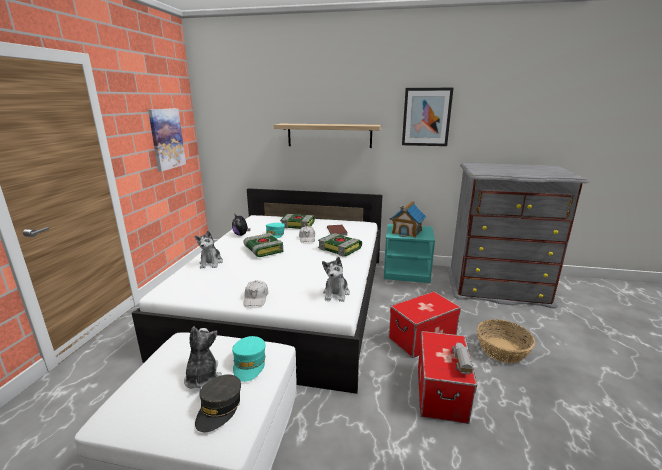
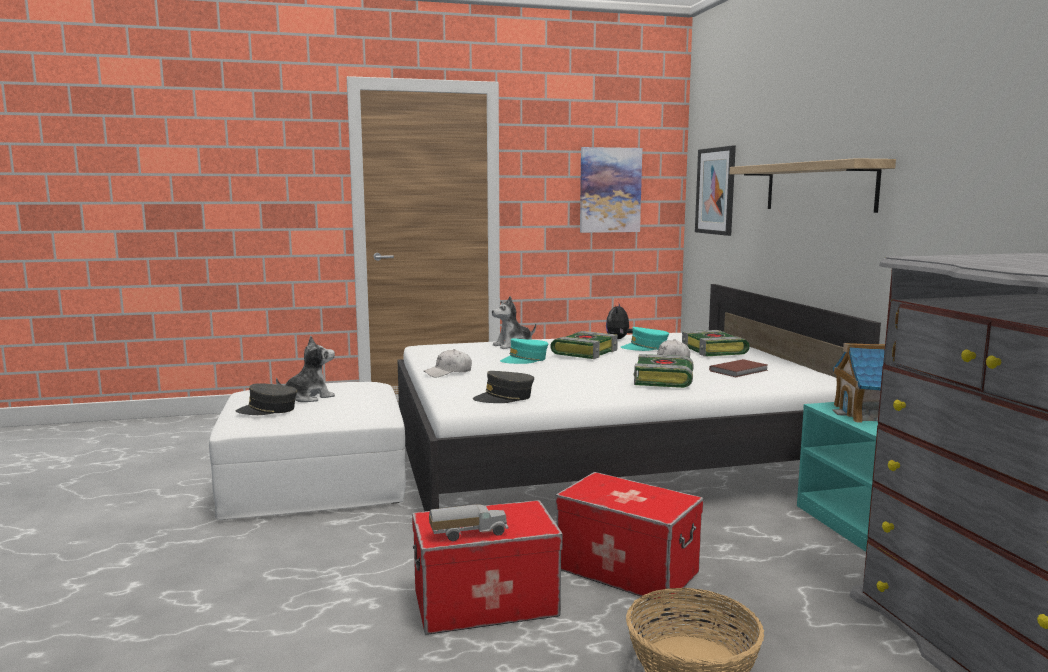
camera: 65 degrees right, 10 degrees down
turquoise cap [232,336,266,382] -> turquoise cap moved to [500,338,548,364]
plush toy [322,257,350,302] -> grey cap [473,371,534,403]
picture [402,88,453,146] -> picture moved to [695,146,736,236]

